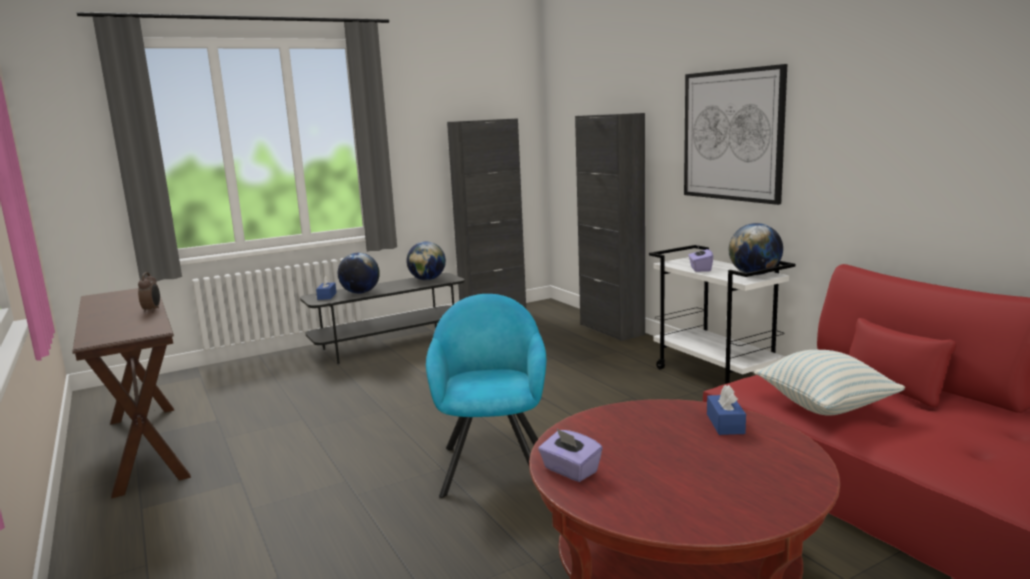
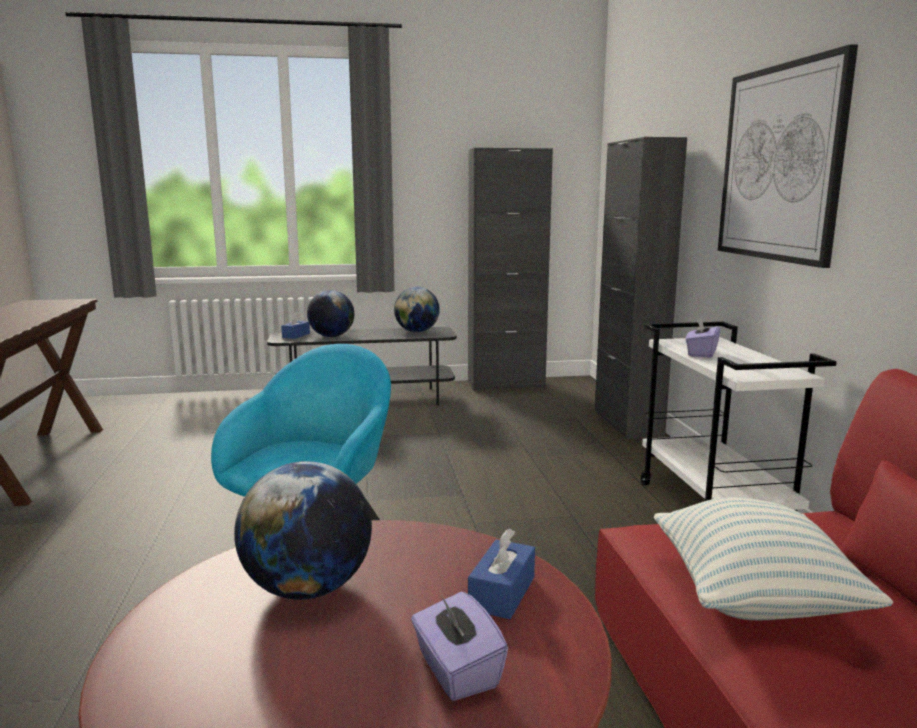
camera: 20 degrees right, 0 degrees up
alarm clock [138,272,160,312] -> none
purple tissue box [538,428,602,482] -> purple tissue box moved to [411,591,508,701]
globe [729,223,783,275] -> globe moved to [234,461,372,600]

